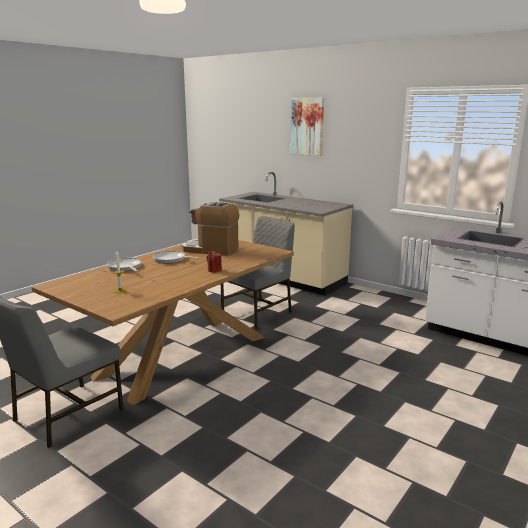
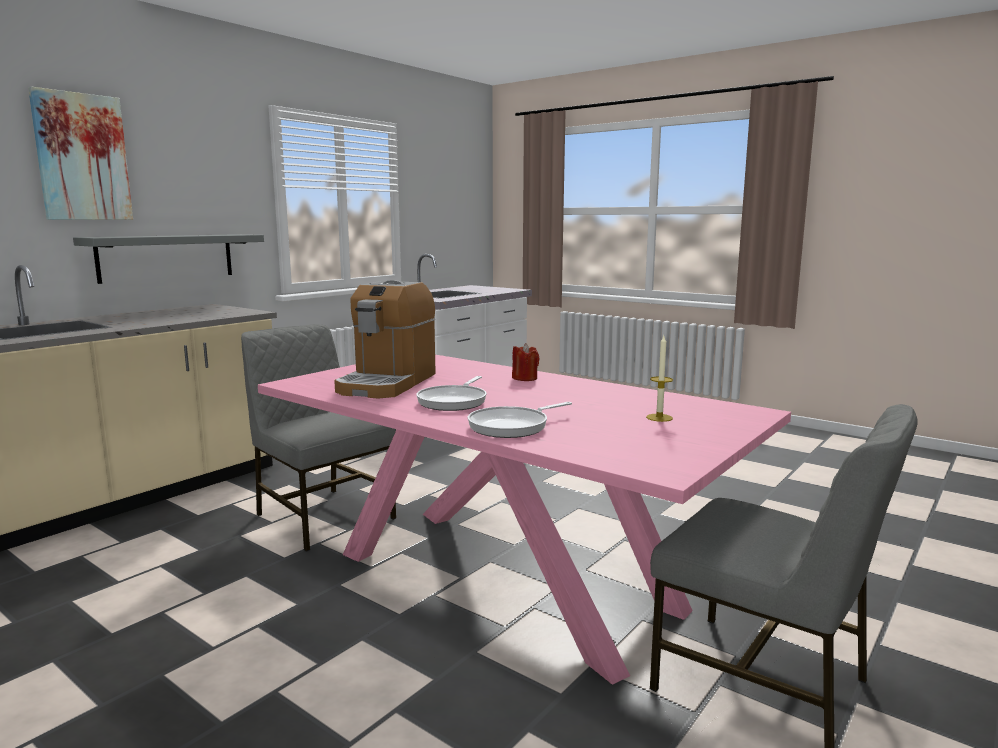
camera: 90 degrees left, 5 degrees down
brown dining table [32,240,294,405] -> pink dining table [258,355,791,685]
none -> grey shelf [73,234,264,284]

